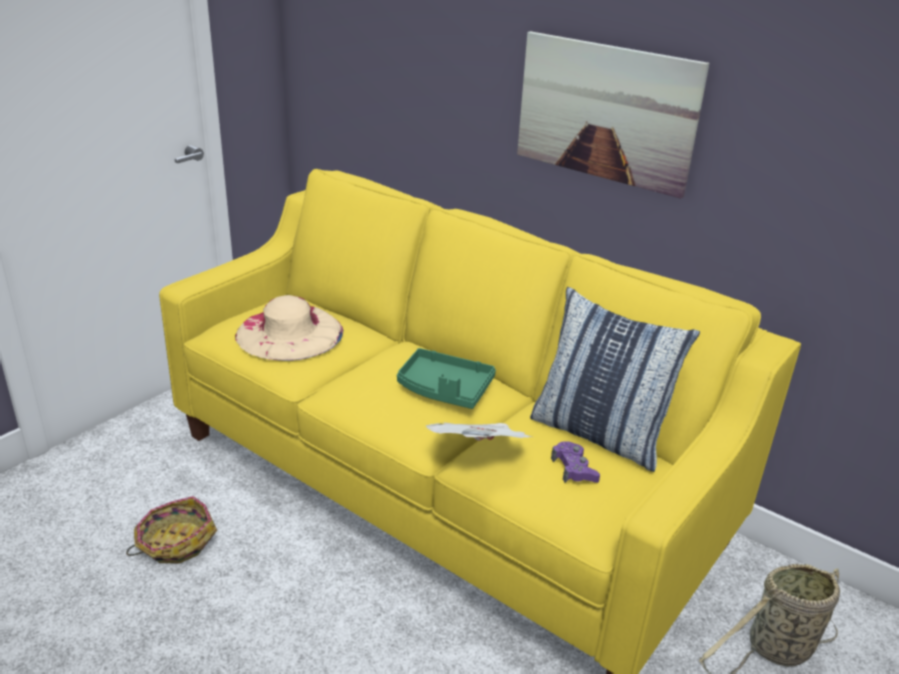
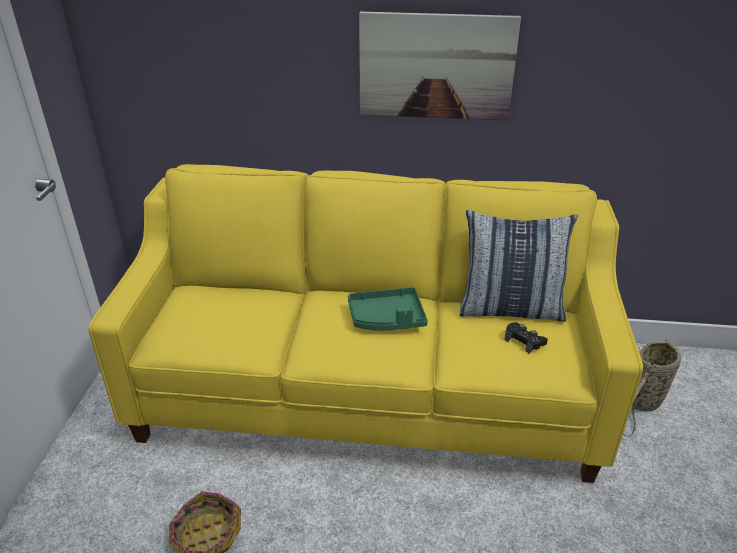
camera: 30 degrees left, 5 degrees up
beige hat [235,295,343,361] -> none
newspaper [426,422,532,441] -> none
purple game controller [551,441,600,483] -> black game controller [504,323,548,354]

